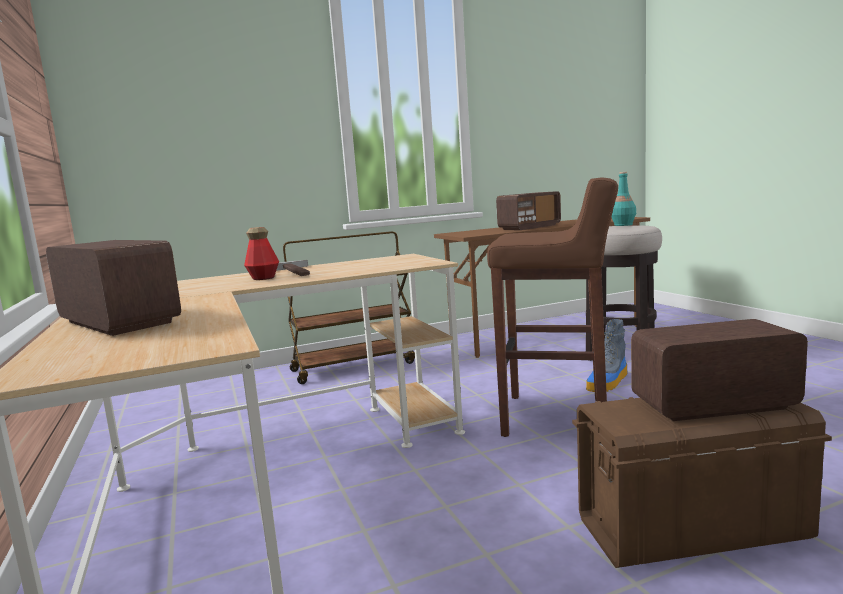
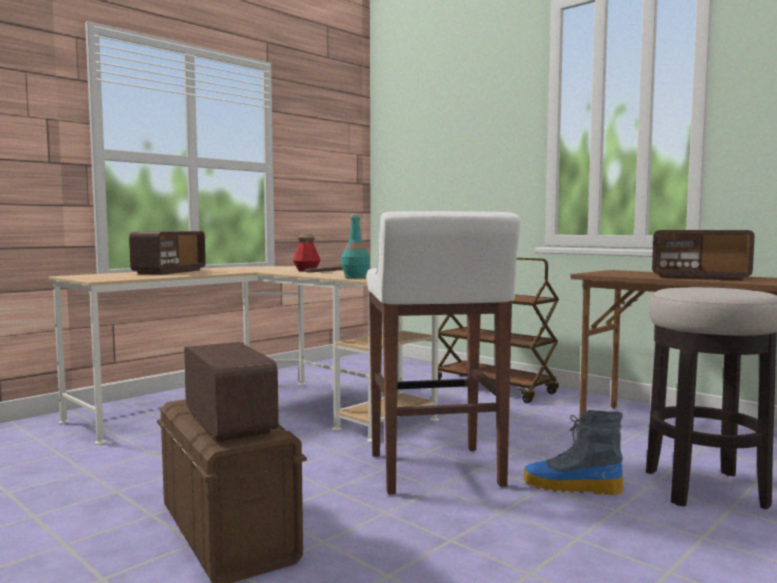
camera: 65 degrees right, 5 degrees down
brown stool [487,178,618,437] -> white stool [367,211,521,494]
turquoise bottle [611,172,636,226] -> turquoise bottle moved to [341,214,370,278]

